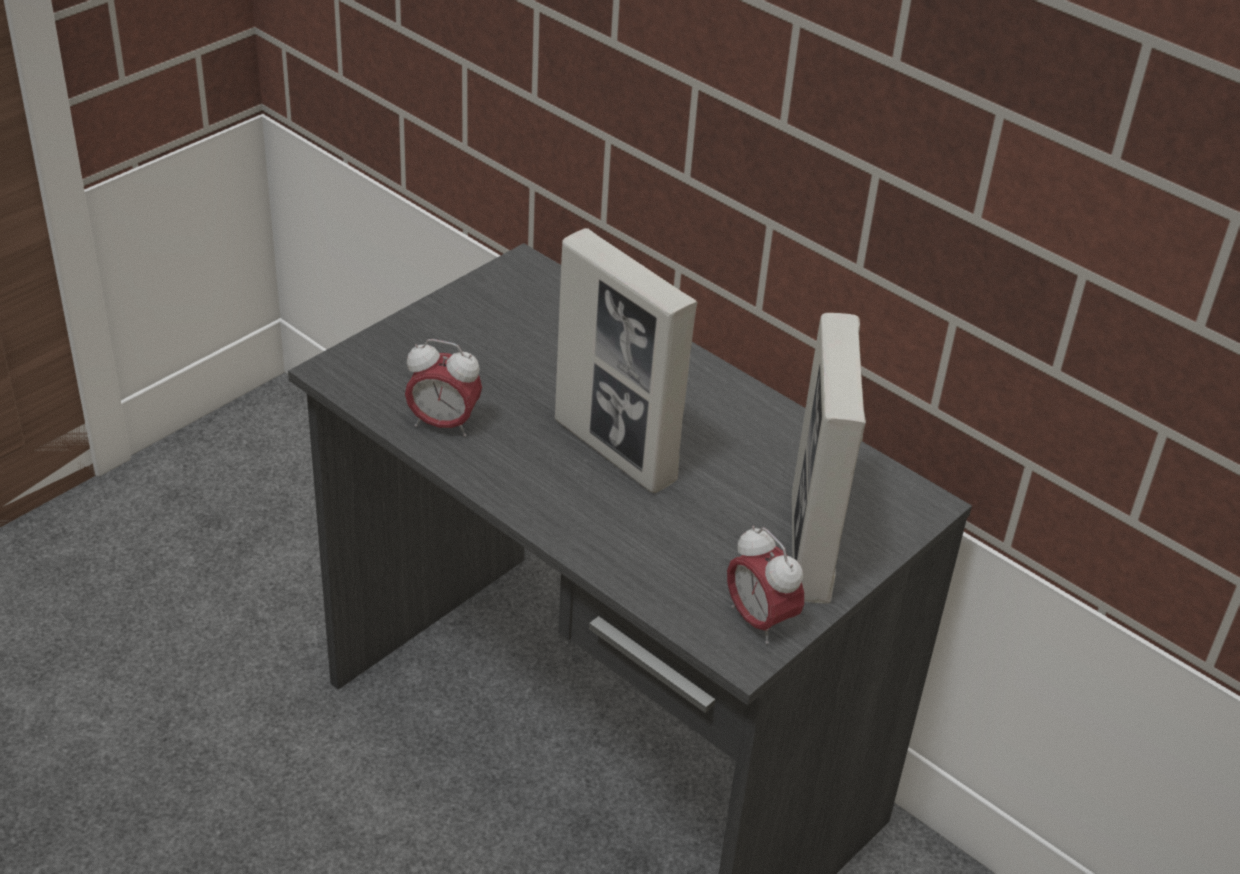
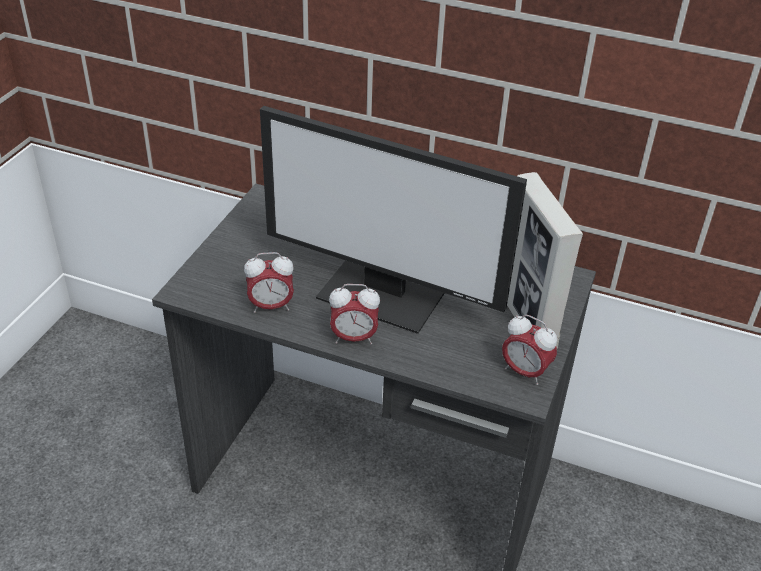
camera: 20 degrees left, 0 degrees up
picture frame [555,228,698,493] -> monitor [260,106,527,334]
none -> alarm clock [329,284,380,344]

